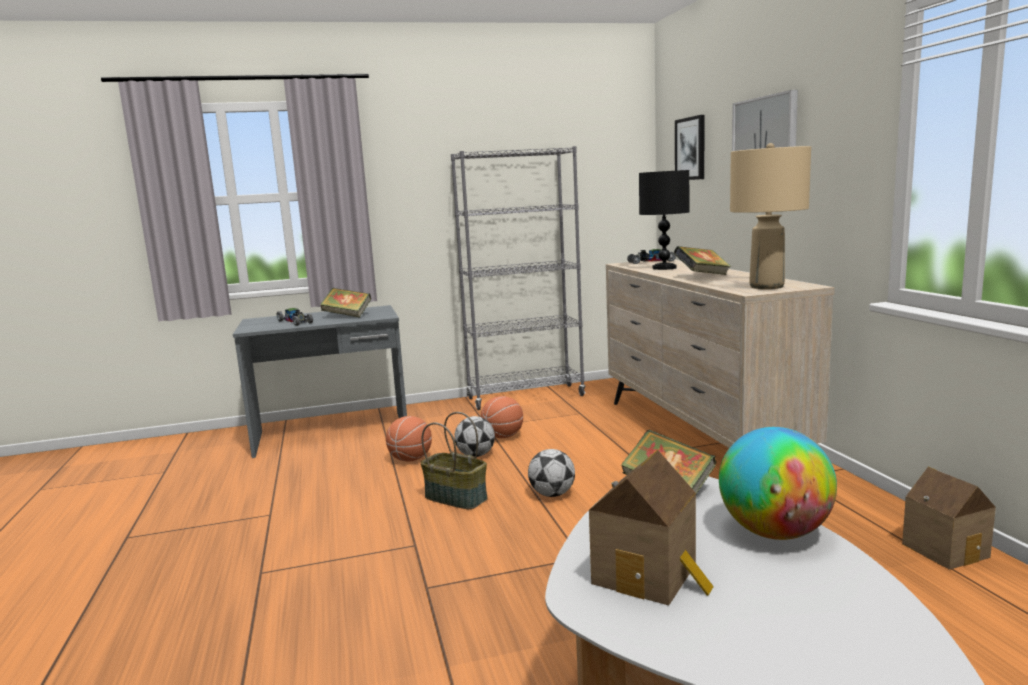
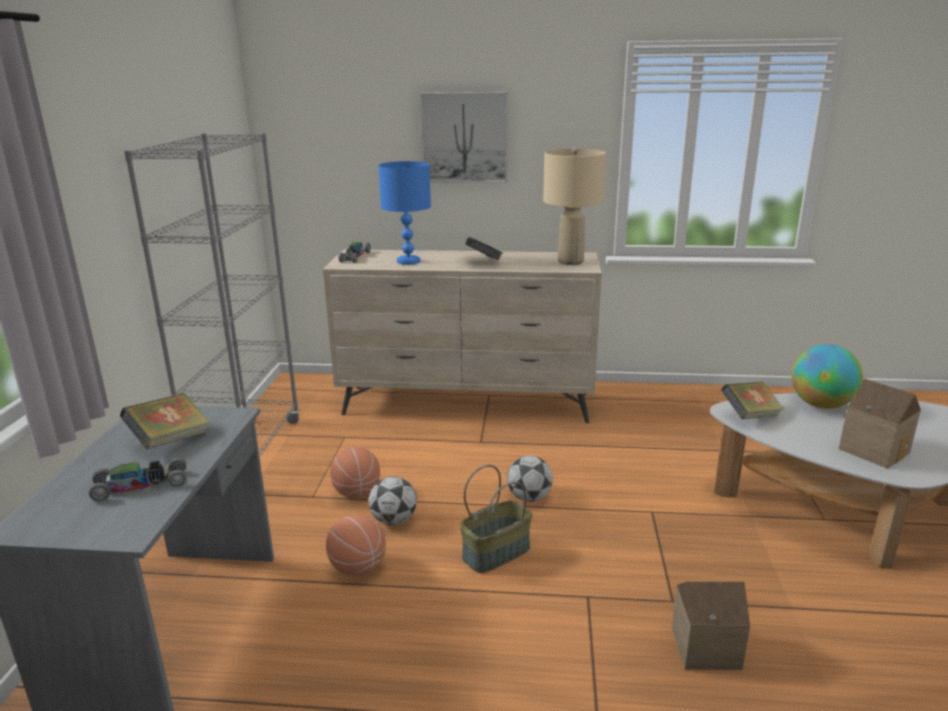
camera: 70 degrees left, 10 degrees up
black table lamp [639,170,689,270] -> blue table lamp [378,161,431,265]
picture [675,115,705,180] -> none
toy house [902,467,996,570] -> toy house moved to [672,581,750,670]

